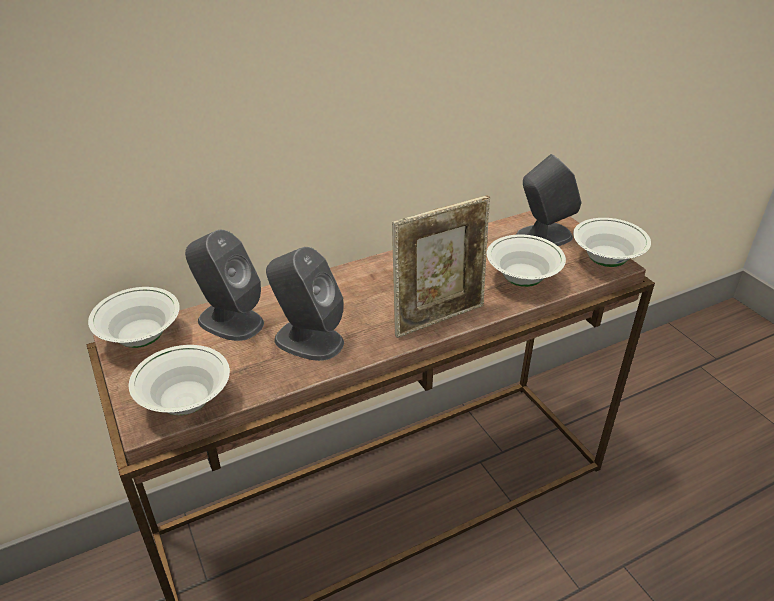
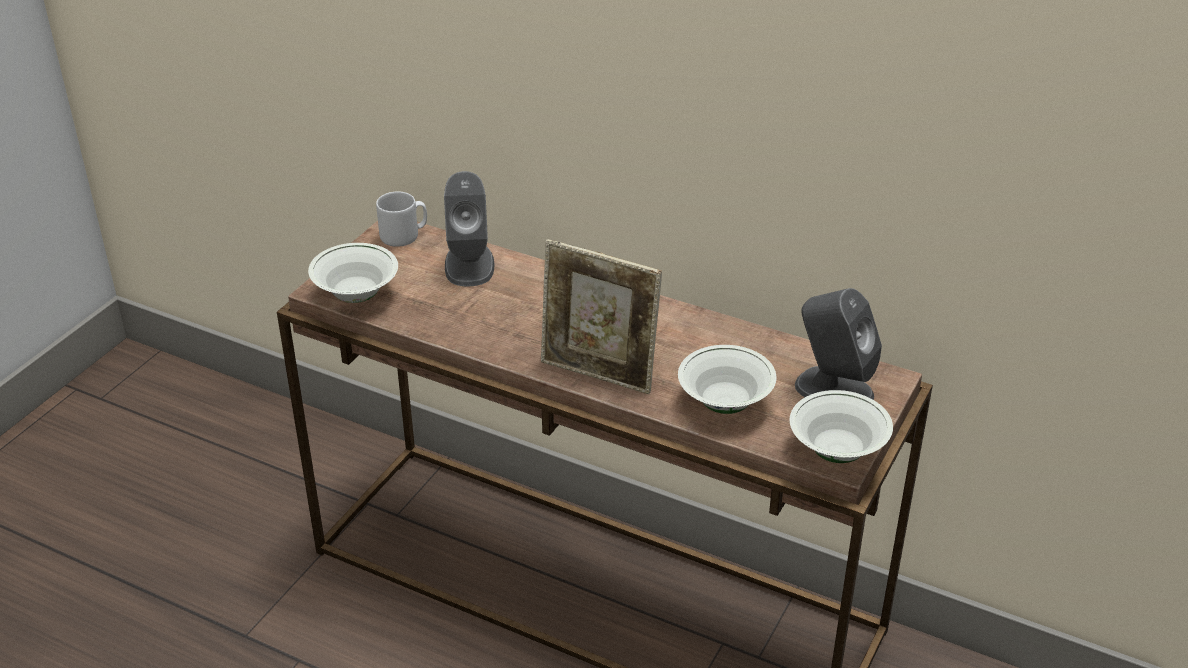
camera: 55 degrees right, 0 degrees up
white bowl [88,287,180,348] -> grey mug [376,191,427,247]
grey speaker [266,247,344,361] -> none

